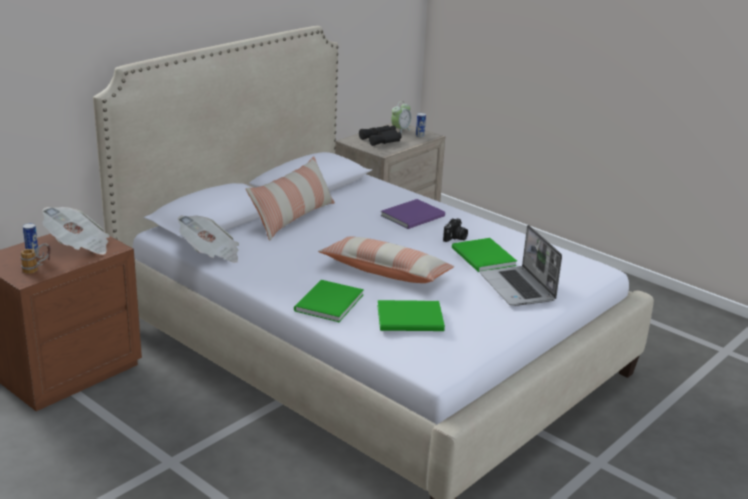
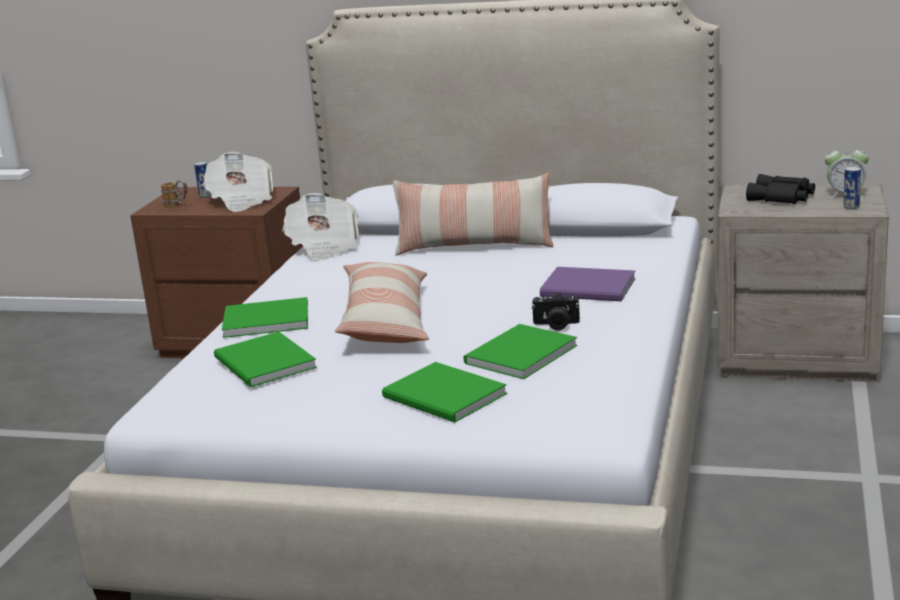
camera: 65 degrees right, 5 degrees down
laptop [480,225,562,306] -> green book [382,362,507,422]

